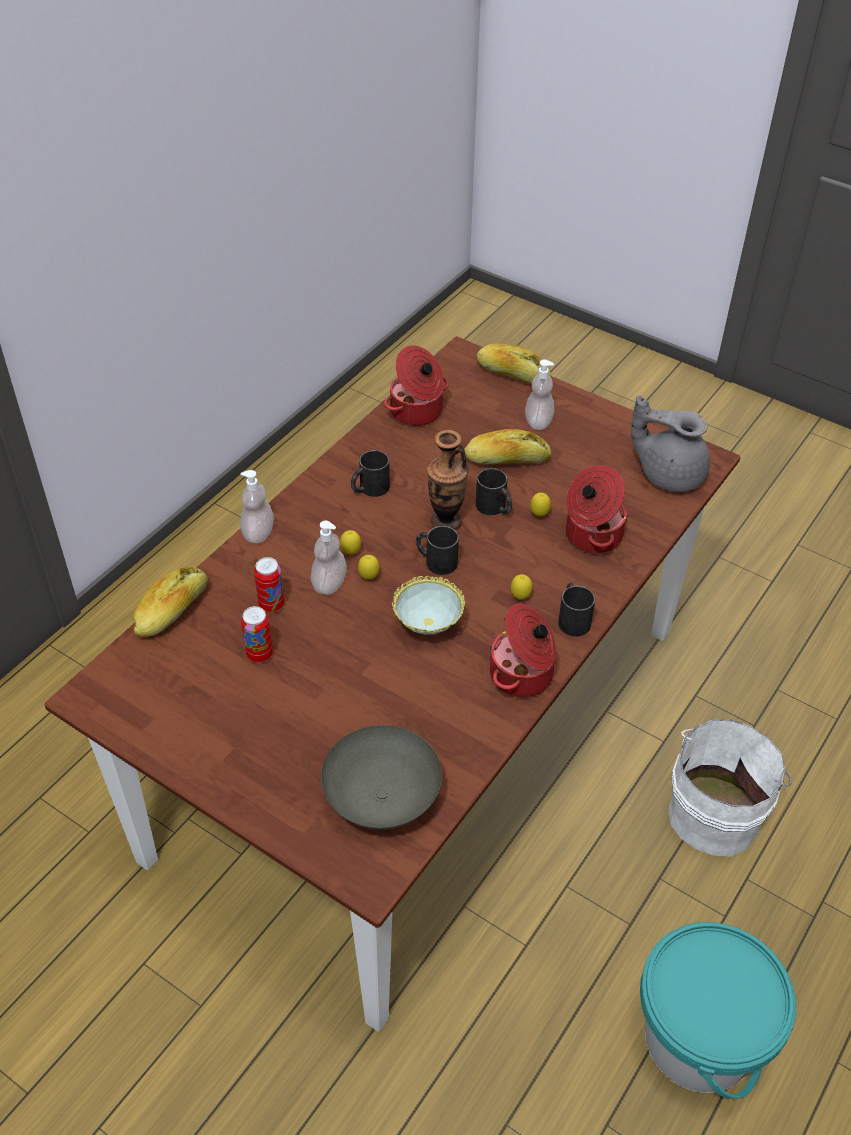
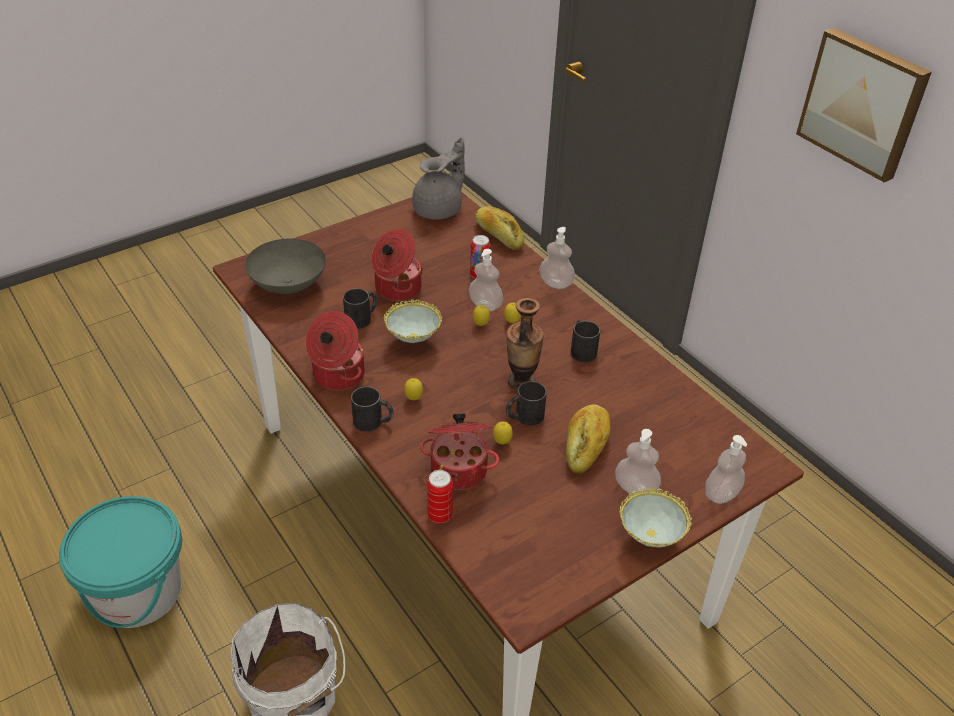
camera: 110 degrees right, 5 degrees down
can [241,606,273,663] -> can moved to [427,470,453,523]
cooking pot [384,345,449,426] -> cooking pot moved to [372,229,423,301]
black mug [416,526,459,575] -> black mug moved to [343,288,377,329]
bread [476,344,551,384] -> soap dispenser [705,435,747,504]
grey teapot [631,395,710,492] -> grey teapot moved to [412,137,465,220]
none -> bowl [620,487,692,548]
none -> picture [796,28,932,182]

